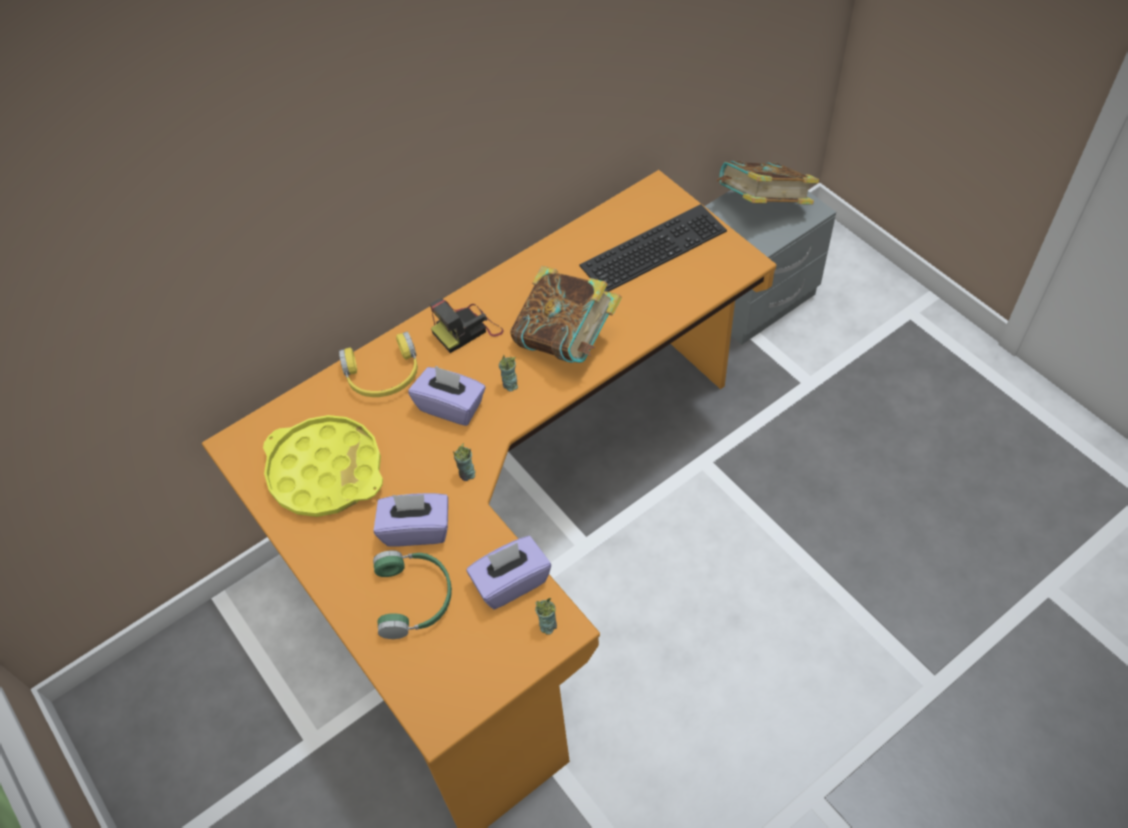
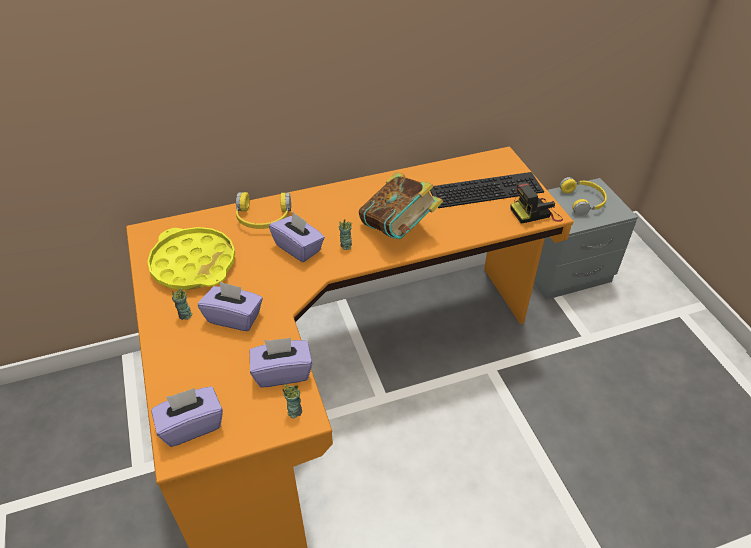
camera: 15 degrees right, 10 degrees down
green headphones [373,550,452,639] -> none
camera [430,298,504,353] -> camera moved to [510,182,563,224]
cup [453,443,475,481] -> cup moved to [172,288,192,320]
book [717,161,819,205] -> yellow headphones [560,177,607,216]
none -> purple tissue box [151,386,223,447]

